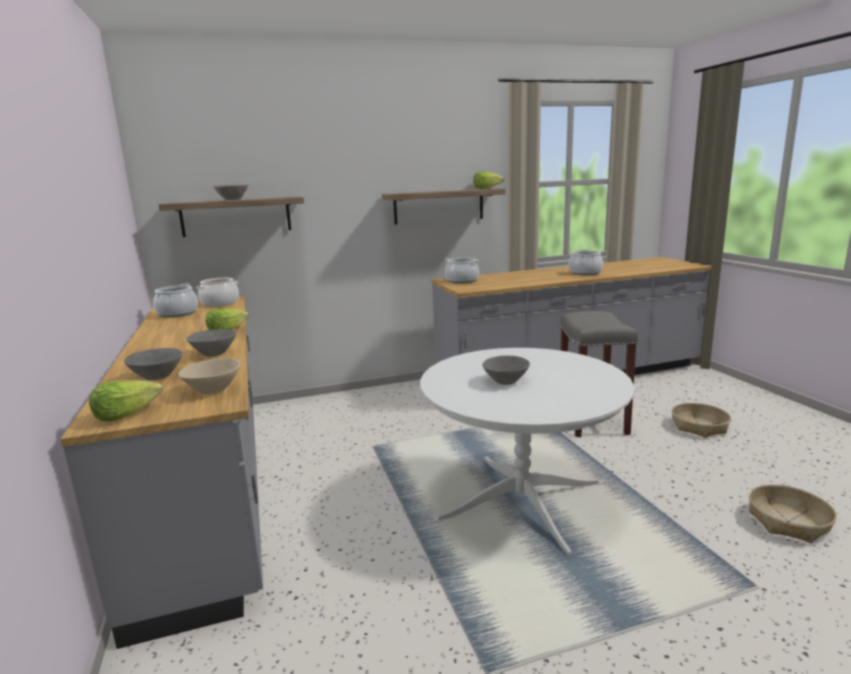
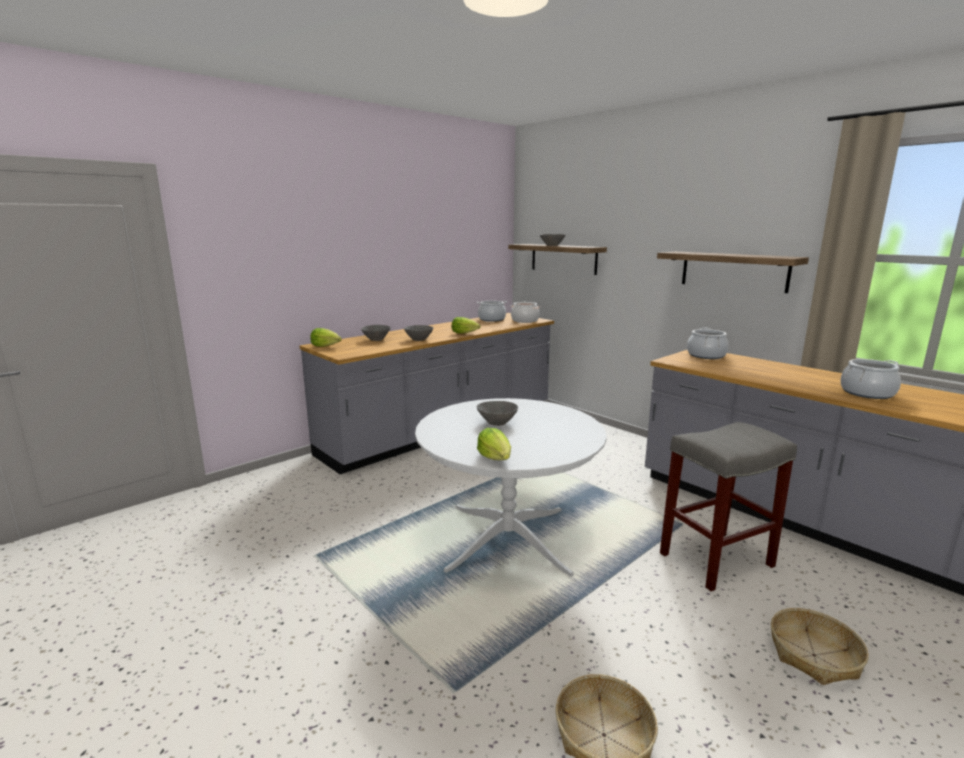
camera: 65 degrees right, 0 degrees up
beige bowl [178,358,240,394] -> none
lettuce [473,171,504,189] -> lettuce moved to [477,428,511,460]

